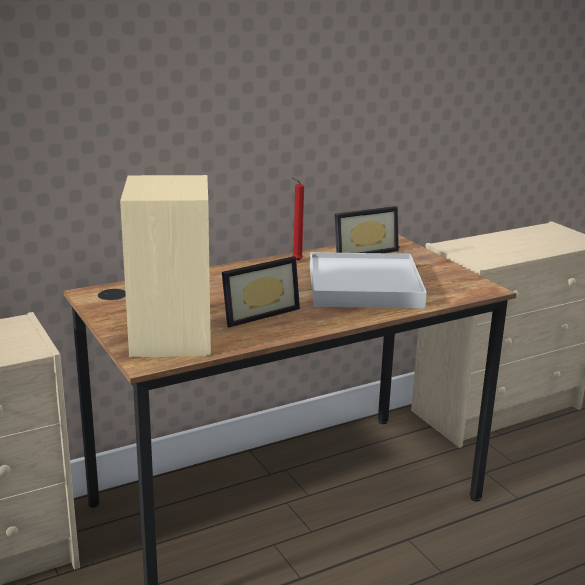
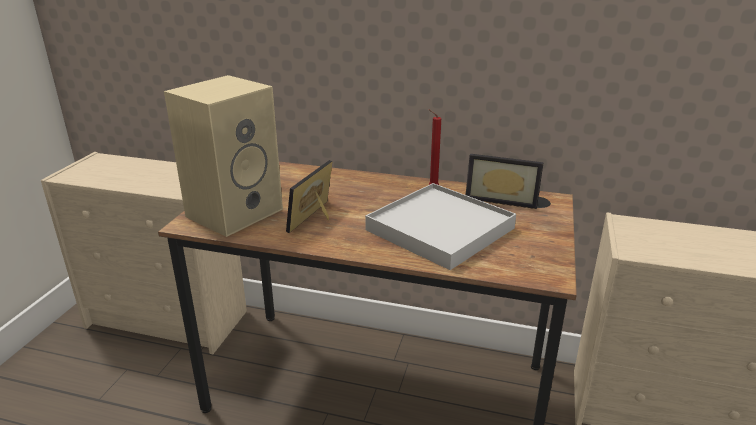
camera: 45 degrees right, 5 degrees up
picture frame [222,256,300,327] -> picture frame turned 105 degrees clockwise [286,160,333,233]

